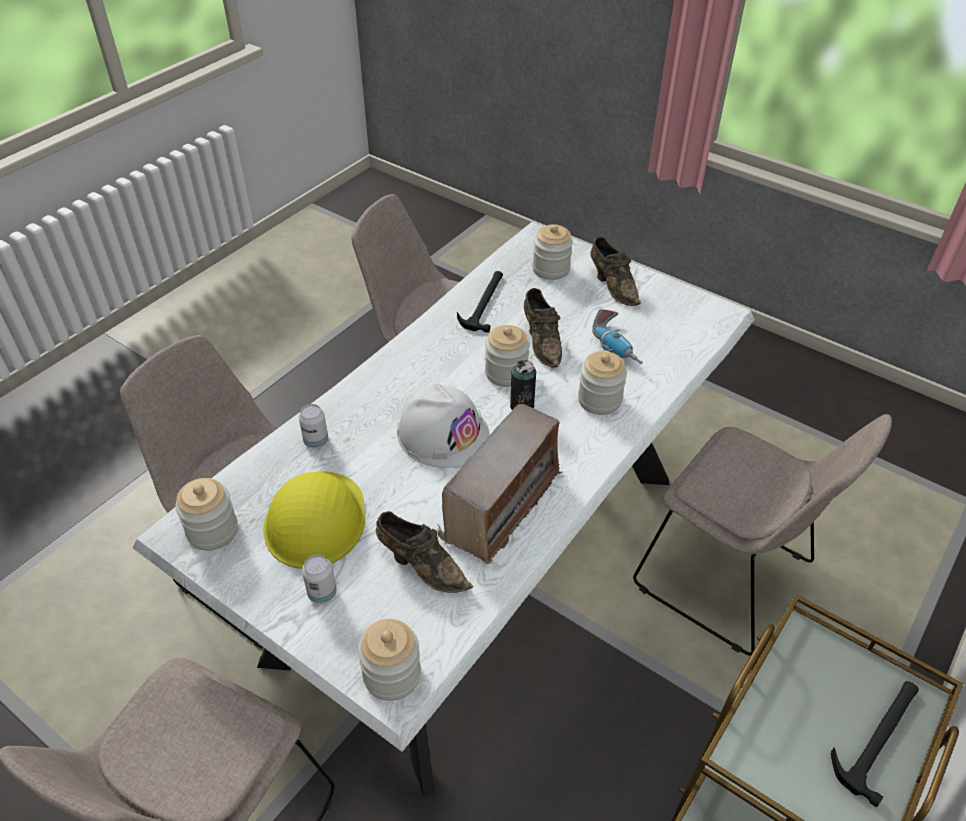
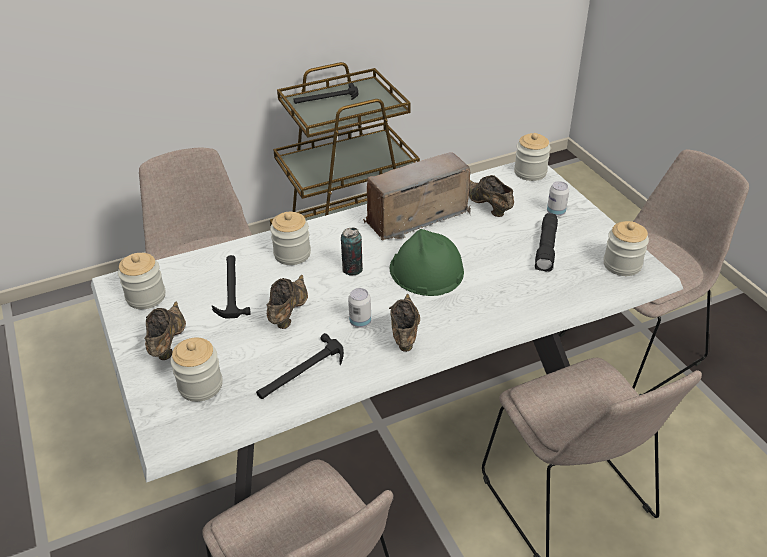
camera: 150 degrees left, 5 degrees down
yellow hard hat [263,472,365,569] -> black flashlight [535,213,558,272]
can [299,404,328,448] -> can moved to [348,288,371,328]
white hard hat [397,383,490,468] -> green hard hat [390,229,464,296]
jar [485,325,530,387] -> jar moved to [118,253,165,309]
power drill [592,309,643,364] -> hammer [212,255,251,319]
none -> brown shoe [389,294,420,352]

